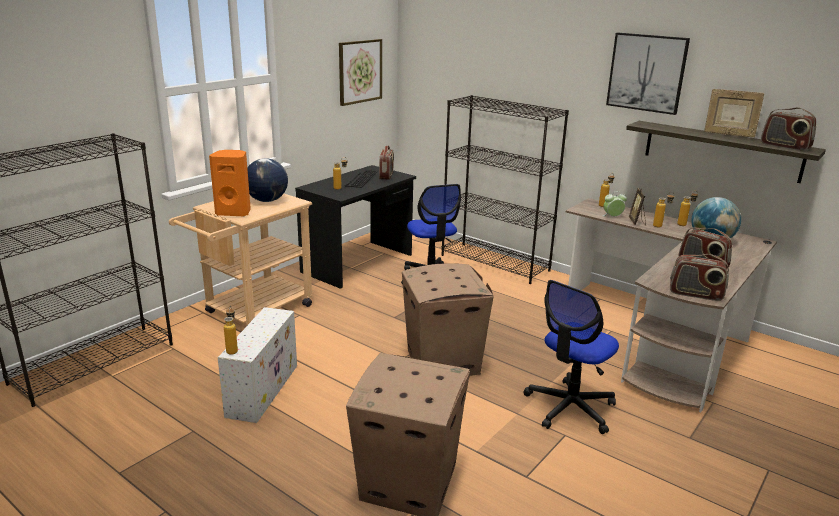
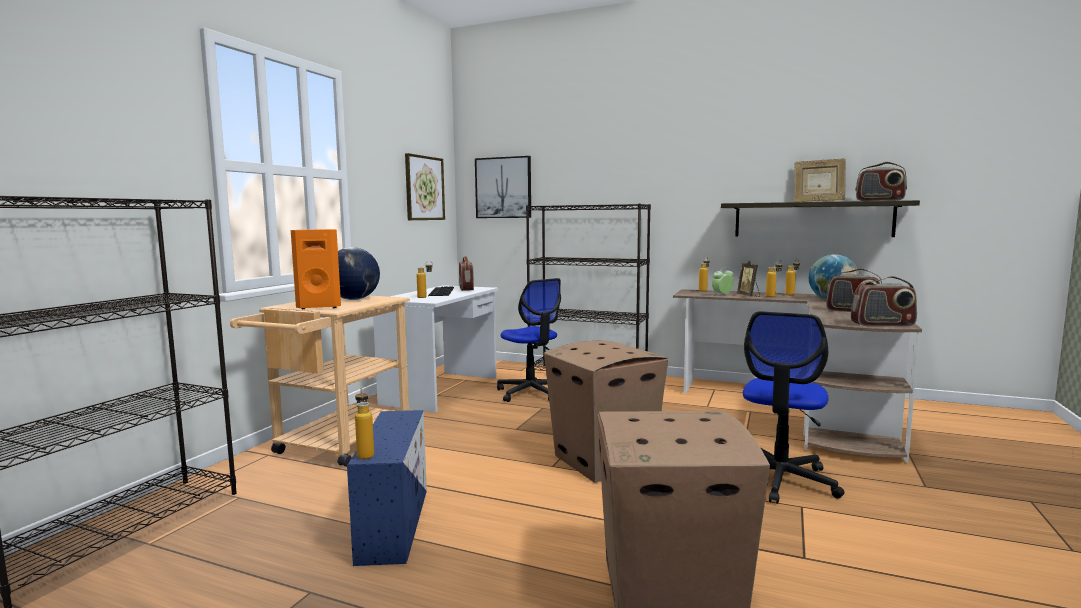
camera: 15 degrees left, 15 degrees down
white storage box [218,307,297,423] -> blue storage box [347,410,427,566]
black desk [295,165,416,289] -> white desk [373,285,498,413]
picture [606,33,690,115] -> picture moved to [475,156,531,218]

